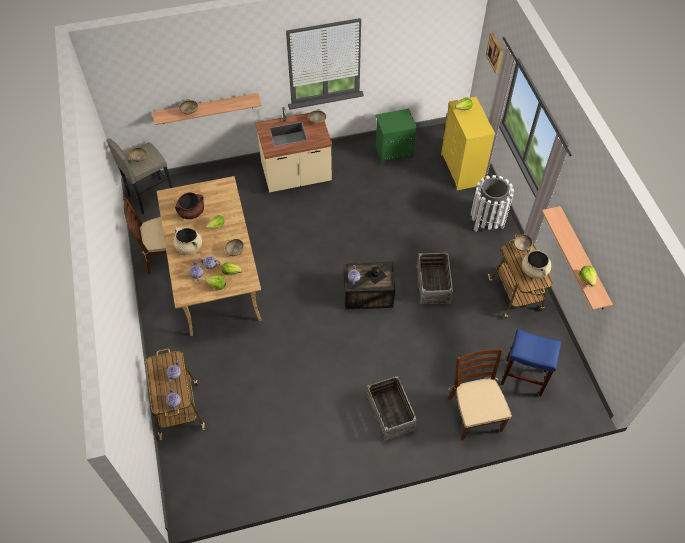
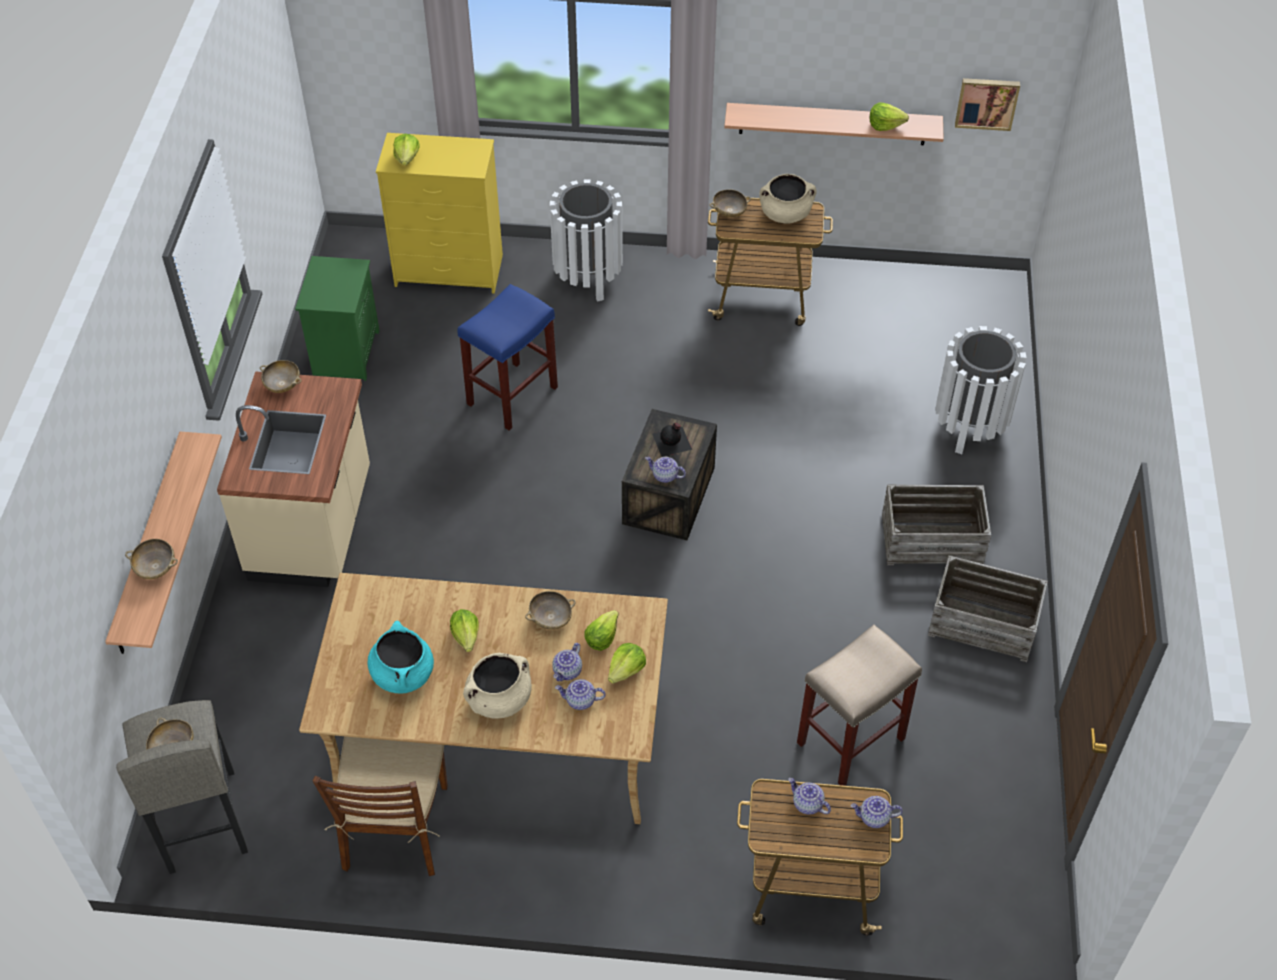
camera: 70 degrees left, 5 degrees down
brown cooking pot [175,193,204,219] -> turquoise cooking pot [367,621,434,693]
crate [416,253,453,304] -> crate moved to [928,555,1048,662]
brown chair [448,348,512,441] -> white trash can [935,326,1026,454]
picture [486,33,503,73] -> picture moved to [955,78,1020,131]
blue stool [500,329,561,396] -> blue stool moved to [457,284,558,431]
none -> beige stool [797,624,922,786]

